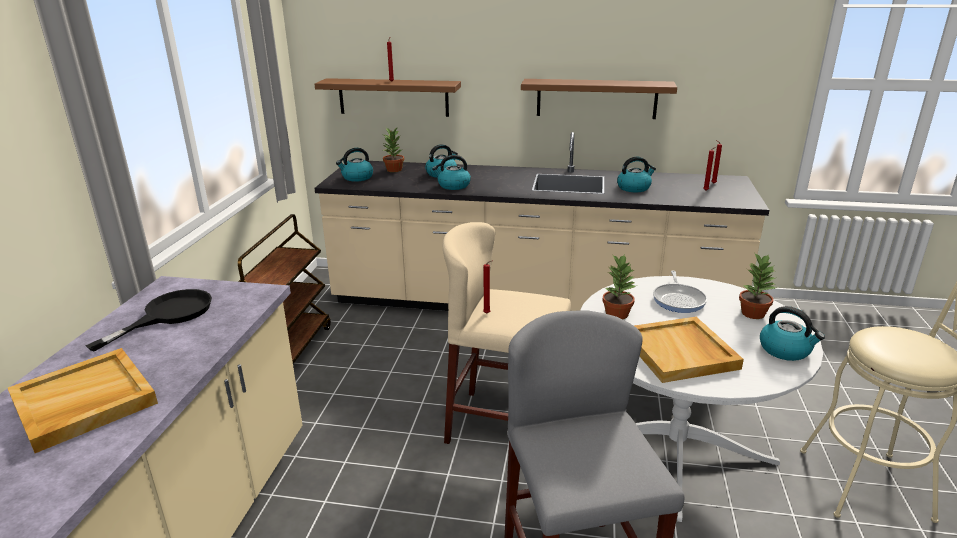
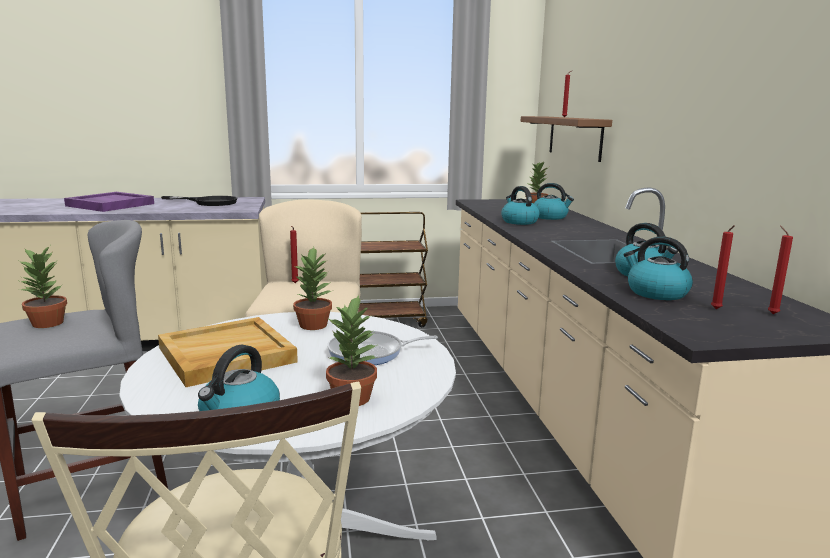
camera: 70 degrees right, 10 degrees down
beige tray [8,348,158,453] -> purple tray [64,192,154,212]
kettle [336,148,373,182] -> kettle moved to [624,236,693,300]
brown shelf [521,79,677,119] -> none
none -> potted plant [18,246,67,328]

